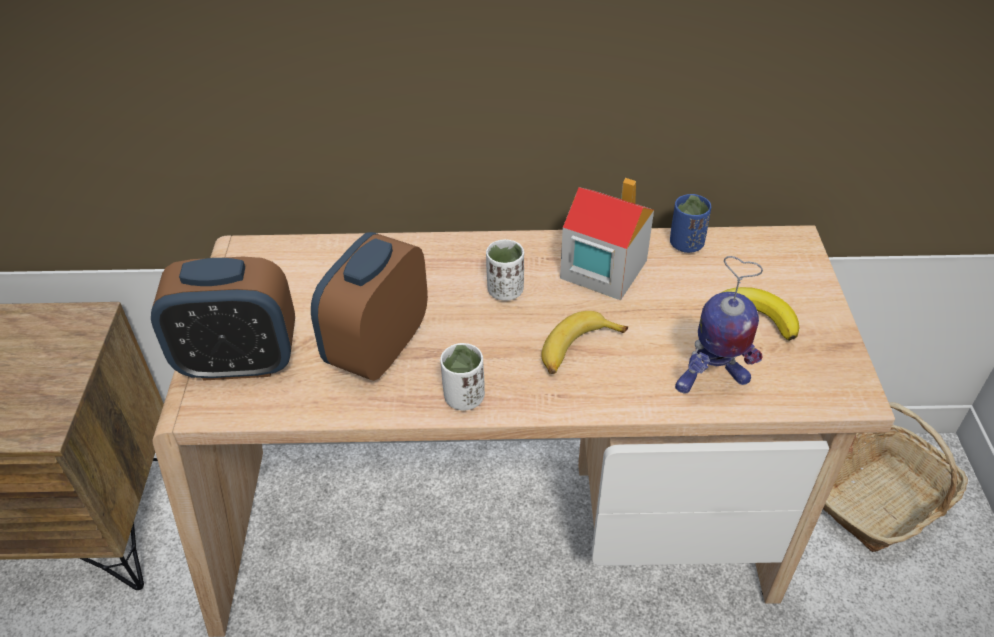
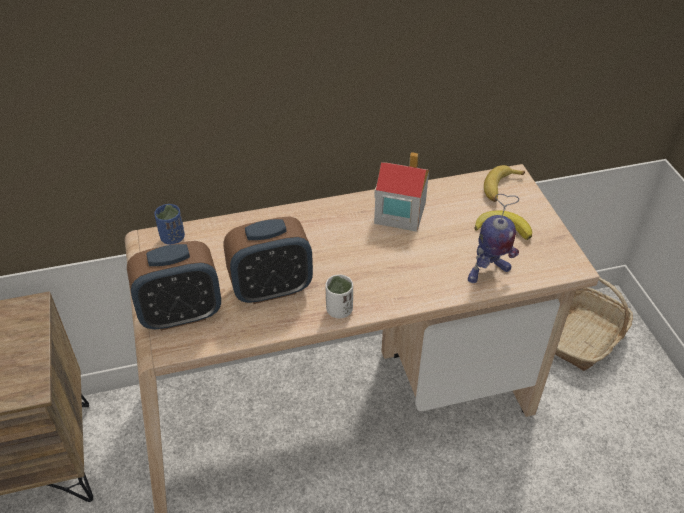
camera: 15 degrees left, 0 degrees up
alarm clock [311,232,428,381] -> alarm clock turned 120 degrees counterclockwise [223,216,313,304]
white cup [486,239,524,301] -> none
banana [541,311,628,374] -> banana moved to [484,165,525,202]
blue cup [670,194,711,253] -> blue cup moved to [154,204,185,245]

